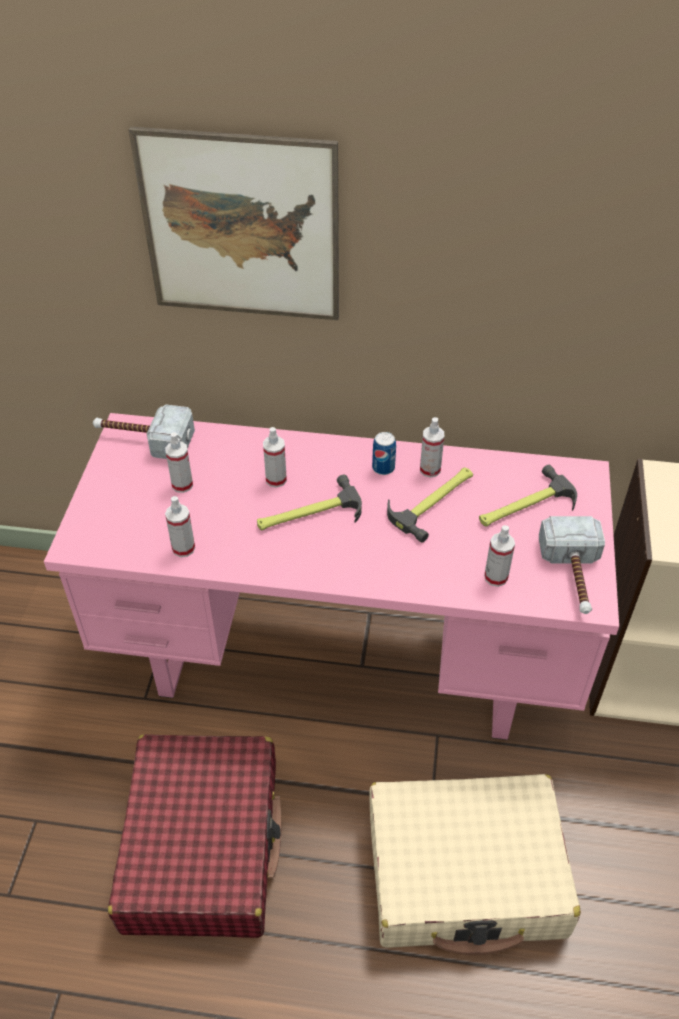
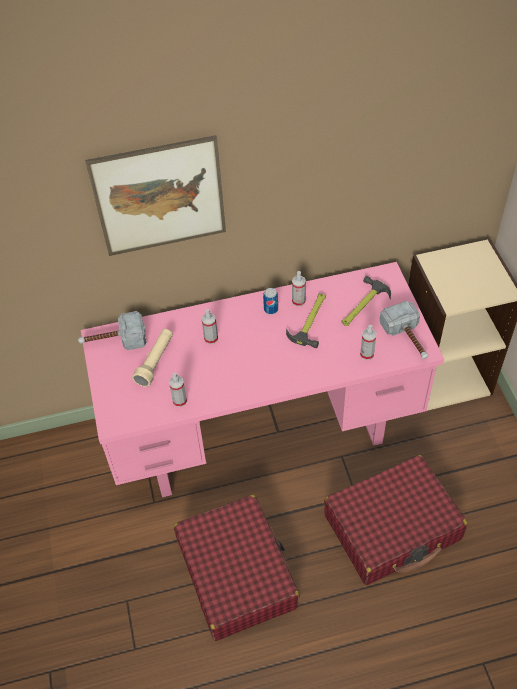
camera: 20 degrees left, 5 degrees up
spray bottle [165,432,193,493] -> beige flashlight [132,329,173,387]
hammer [257,475,362,530] -> none
beige suitcase [369,774,581,955] -> red suitcase [324,455,467,585]

